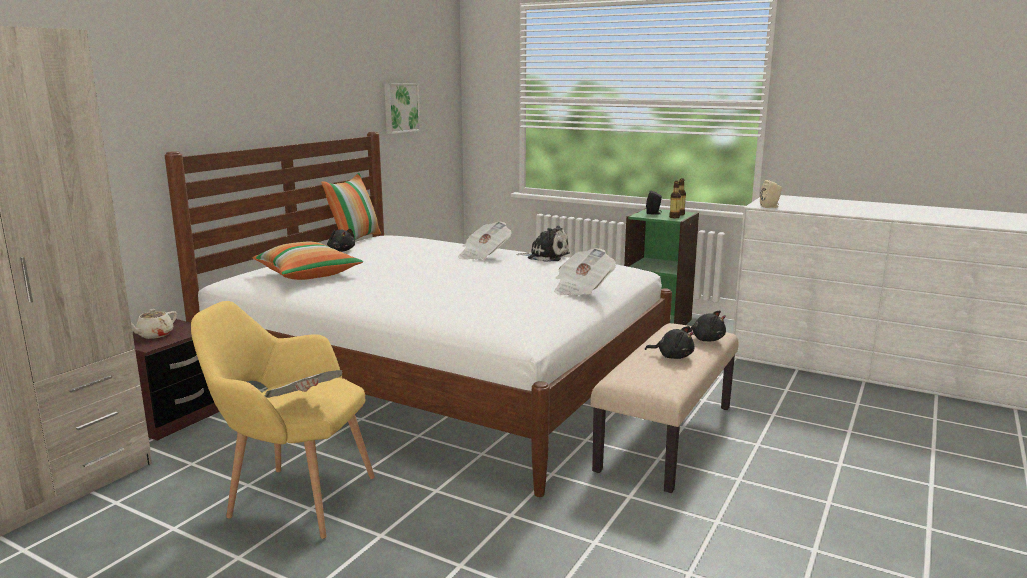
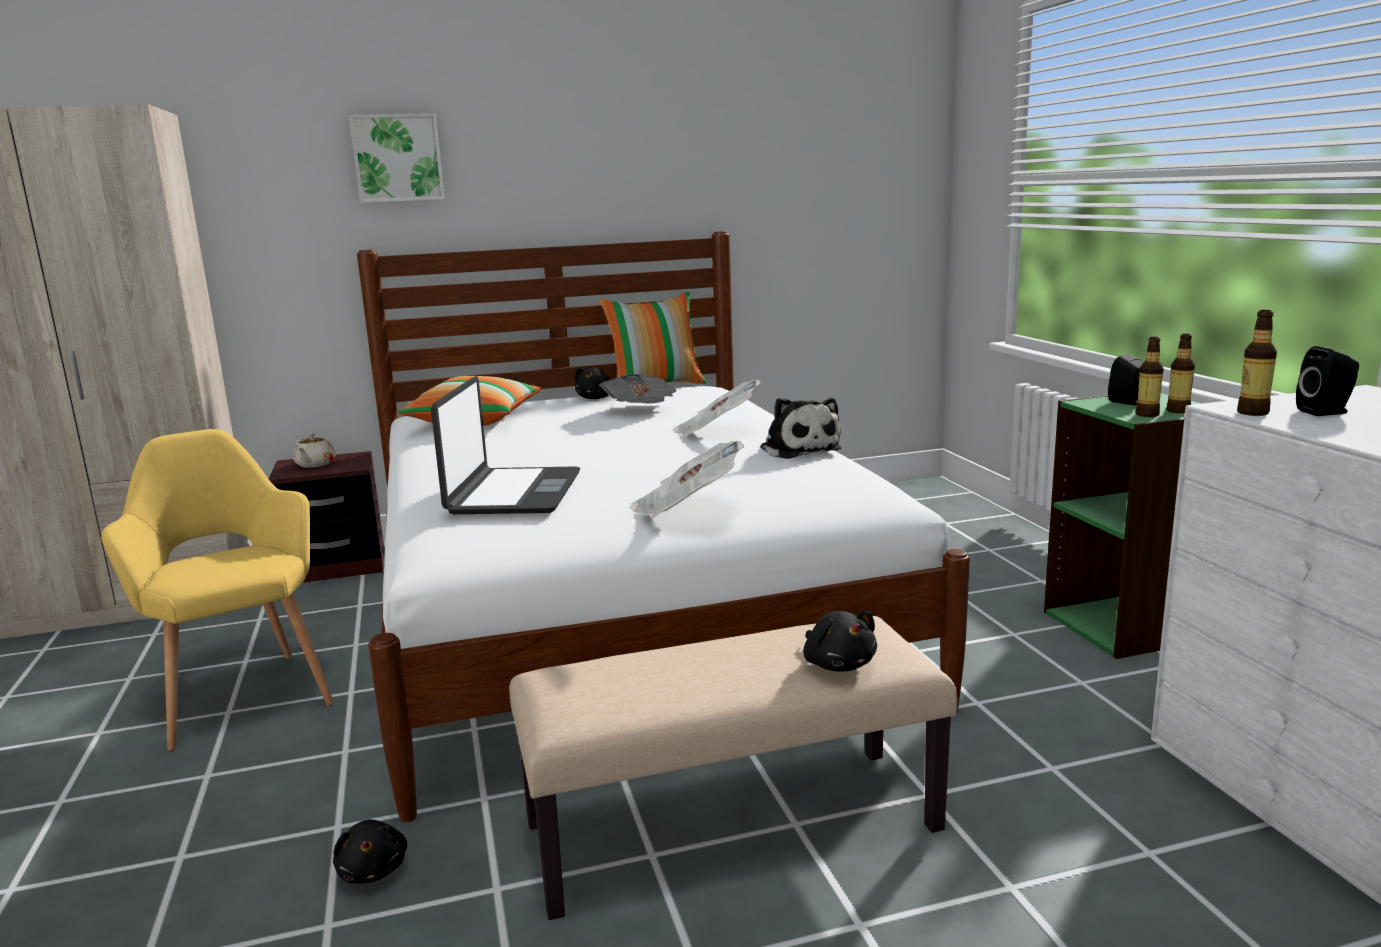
camera: 45 degrees right, 0 degrees up
beige teapot [131,309,177,339] -> beige teapot turned 75 degrees counterclockwise [293,433,336,468]
newspaper [265,370,343,398] -> newspaper moved to [599,374,676,403]
picture [384,83,420,134] -> picture moved to [349,113,445,203]
black plush toy [645,326,694,359] -> black plush toy moved to [333,820,407,884]
beige speaker [760,180,782,208] -> bottle [1237,310,1277,416]
none -> laptop [431,376,580,514]
none -> black speaker [1296,346,1359,416]

